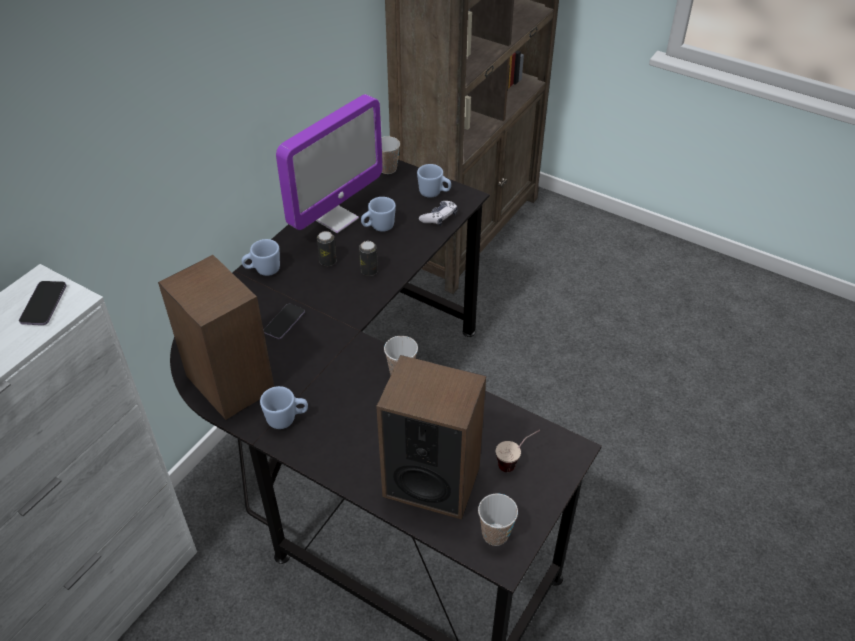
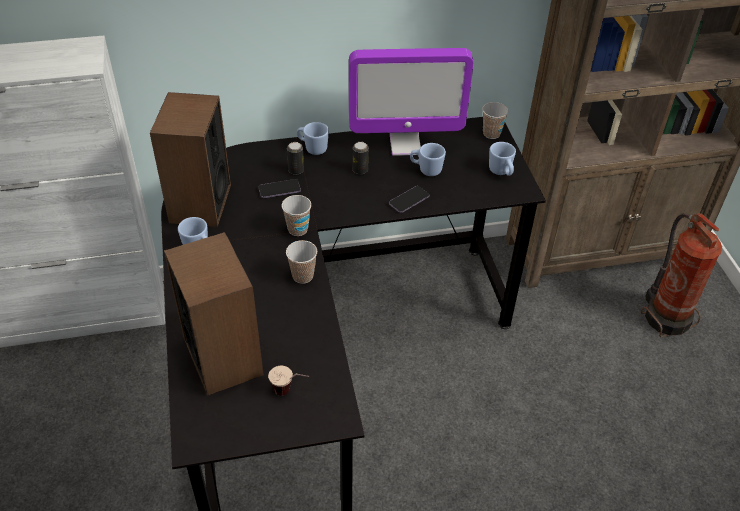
camera: 45 degrees right, 0 degrees up
phone [19,281,67,325] -> phone moved to [389,186,430,213]
can [359,241,378,276] -> can moved to [287,142,304,175]
game controller [419,201,458,226] -> none
cup [478,493,518,546] -> cup moved to [282,195,311,236]
none -> fire extinguisher [641,213,722,337]

